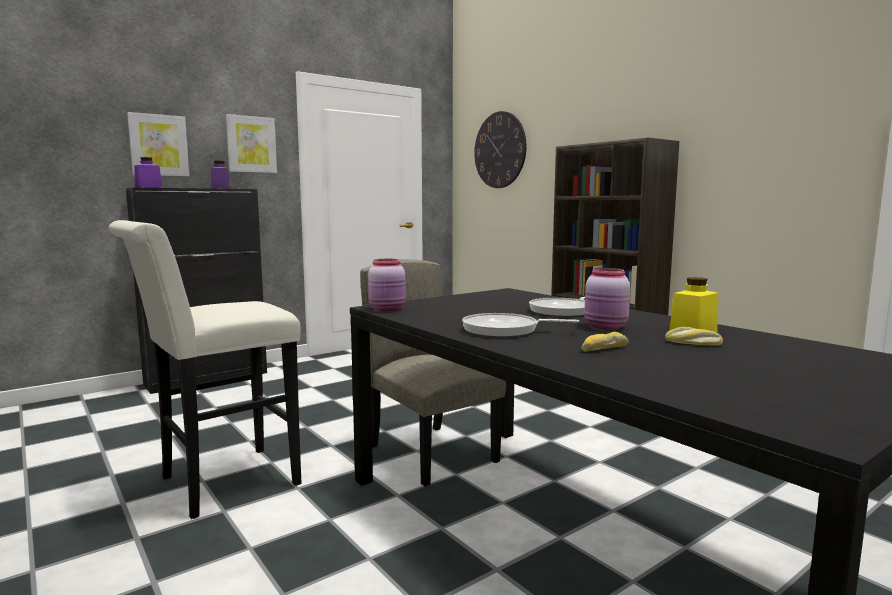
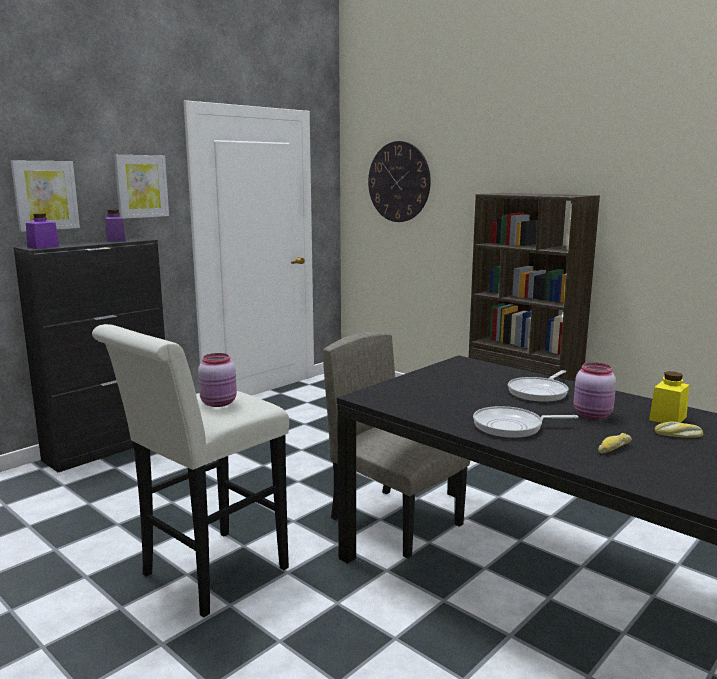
camera: 10 degrees left, 5 degrees up
pink jar [368,259,406,311] -> pink jar moved to [198,353,237,407]

